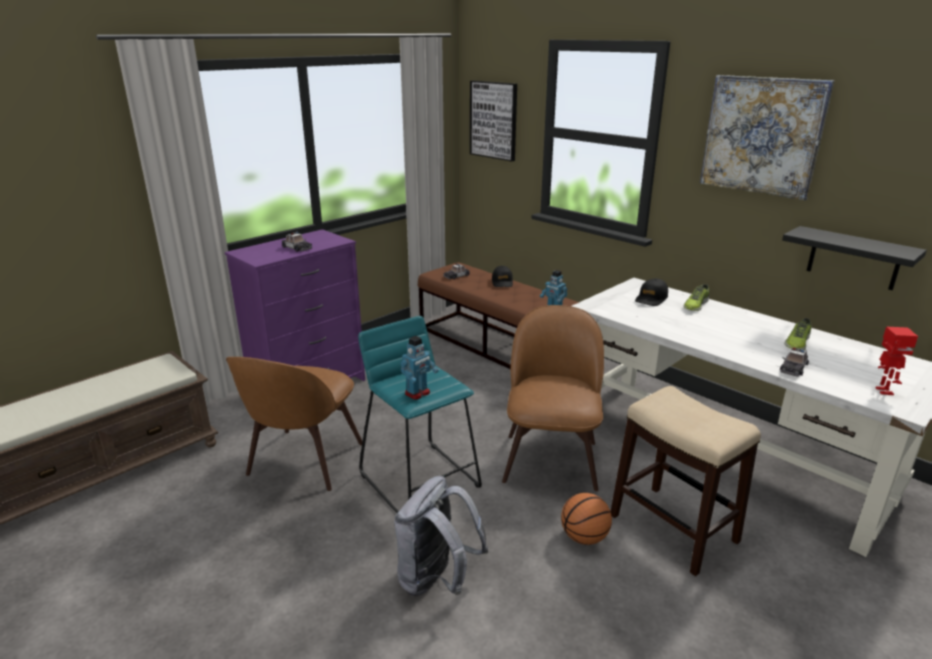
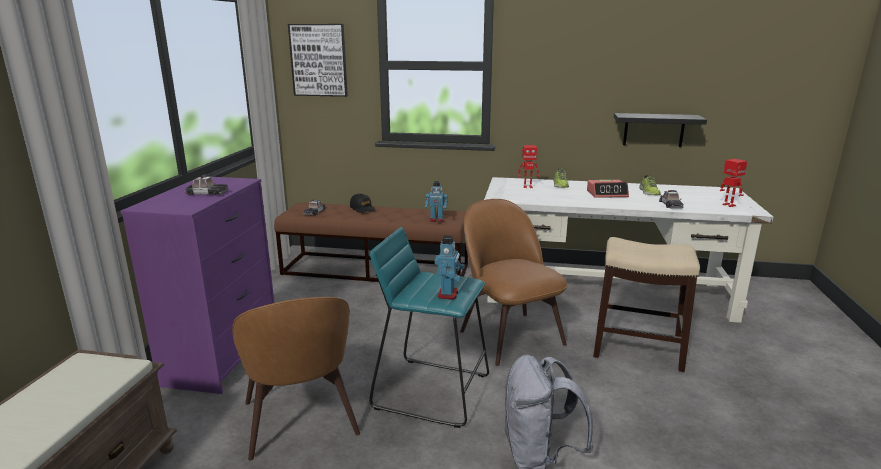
camera: 35 degrees left, 5 degrees down
basketball [561,493,612,545] -> none
black cap [635,278,668,306] -> toy robot [518,145,540,188]
picture [700,75,834,200] -> none
none -> alarm clock [587,180,629,198]

